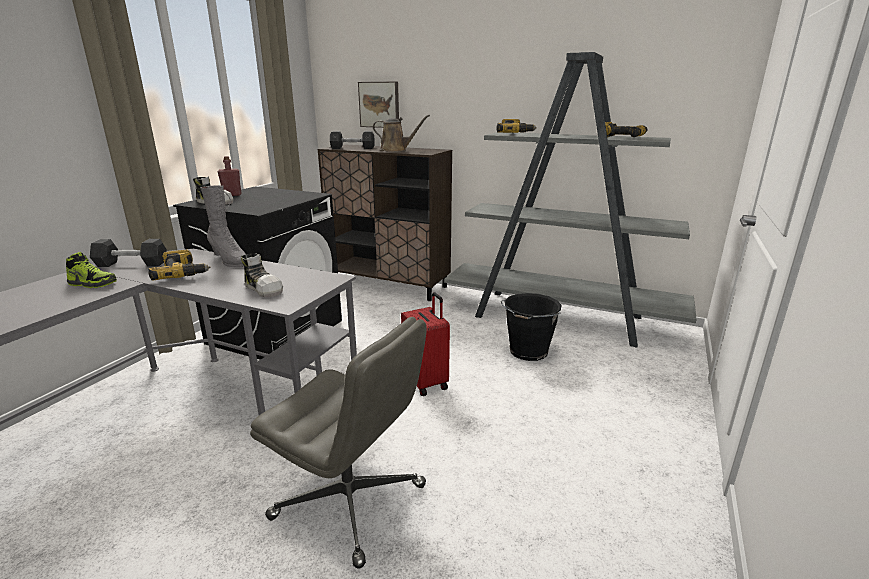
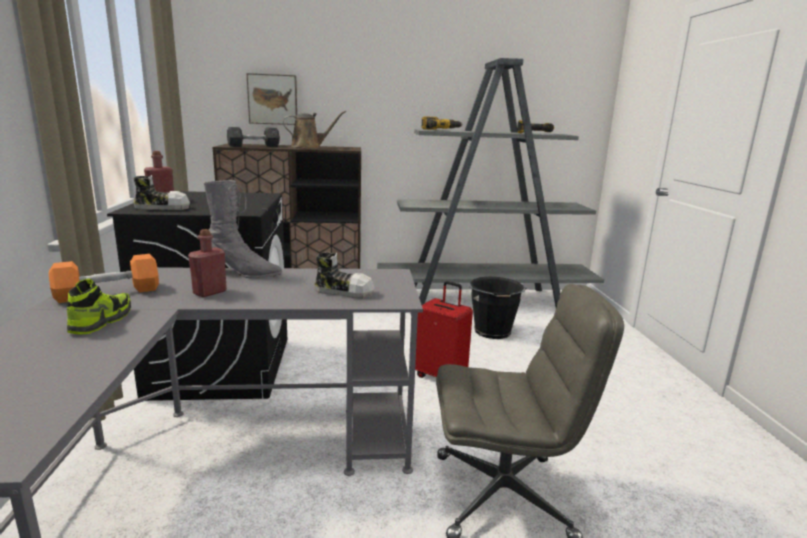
camera: 30 degrees left, 5 degrees down
shoe [66,252,117,288] -> shoe turned 60 degrees counterclockwise [67,278,131,335]
grey dumbbell [90,239,167,267] -> orange dumbbell [49,254,159,303]
power drill [148,250,210,281] -> red bottle [188,229,227,297]

